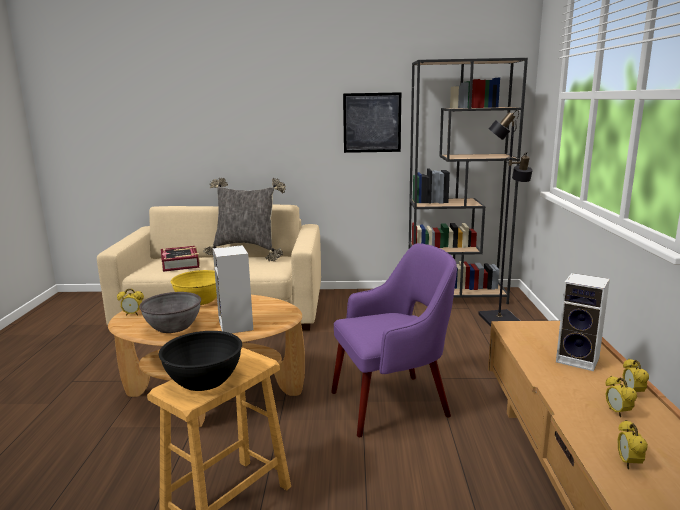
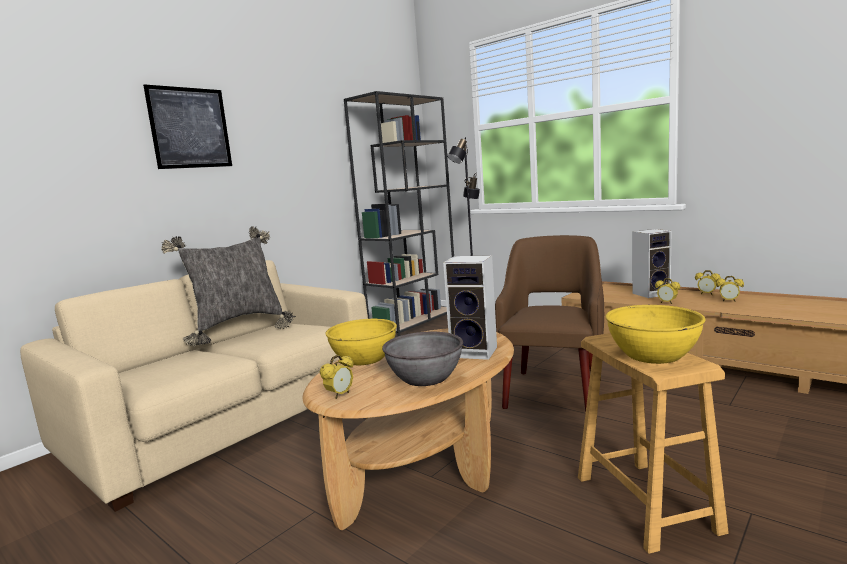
camera: 50 degrees left, 5 degrees down
black bowl [159,331,242,391] -> yellow bowl [605,305,705,364]
book [161,246,200,272] -> none
purple armchair [331,243,457,437] -> brown armchair [495,235,604,412]
picture [343,92,401,153] -> picture moved to [143,84,232,169]
alarm clock [618,420,648,469] -> alarm clock moved to [655,278,680,304]

